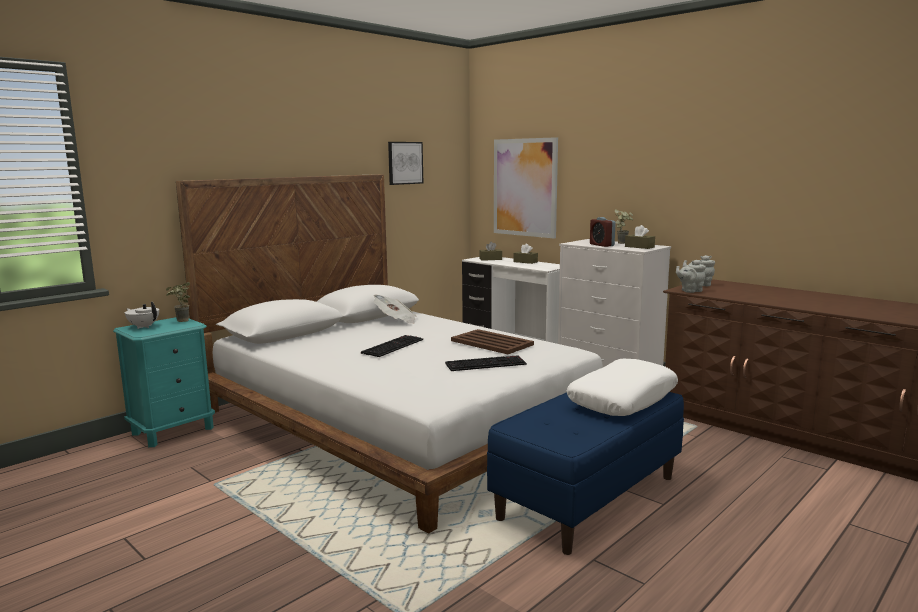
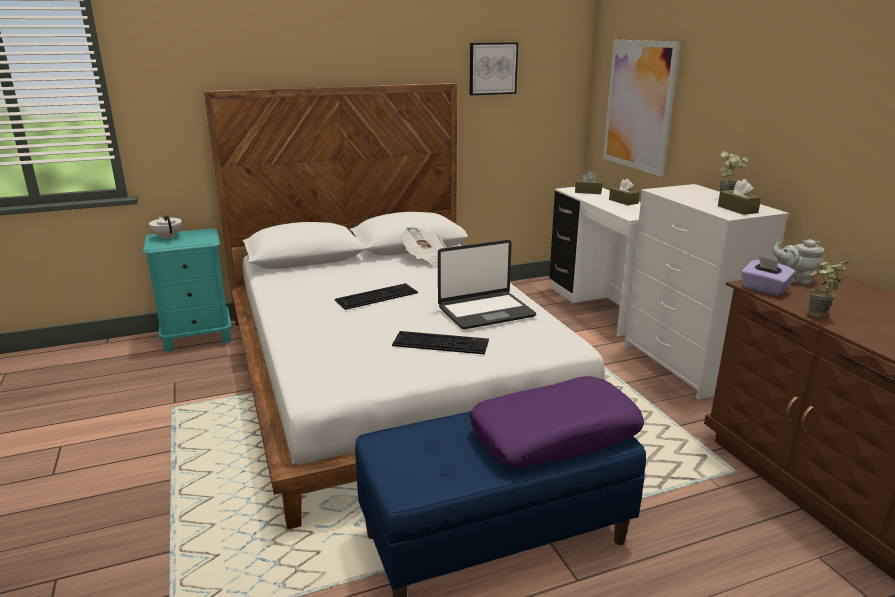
camera: 25 degrees right, 10 degrees up
potted plant [166,282,190,322] -> potted plant moved to [808,260,851,318]
brown tray [451,329,534,354] -> laptop [438,240,536,329]
white pillow [567,359,678,416] -> purple pillow [470,376,644,467]
alarm clock [590,217,615,247] -> none
grey teapot [676,260,706,293] -> purple tissue box [741,256,796,296]

